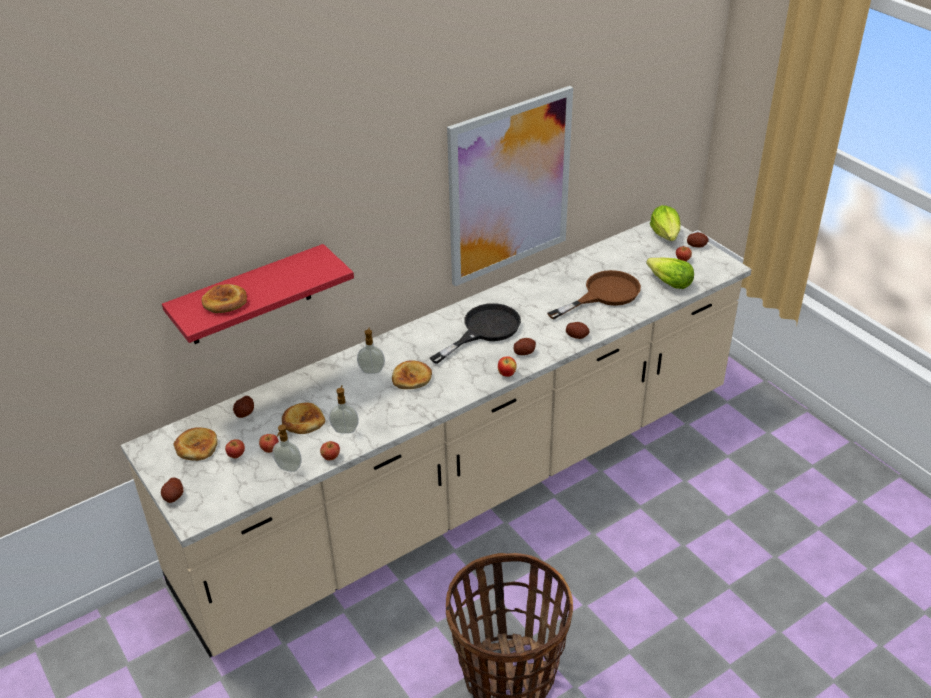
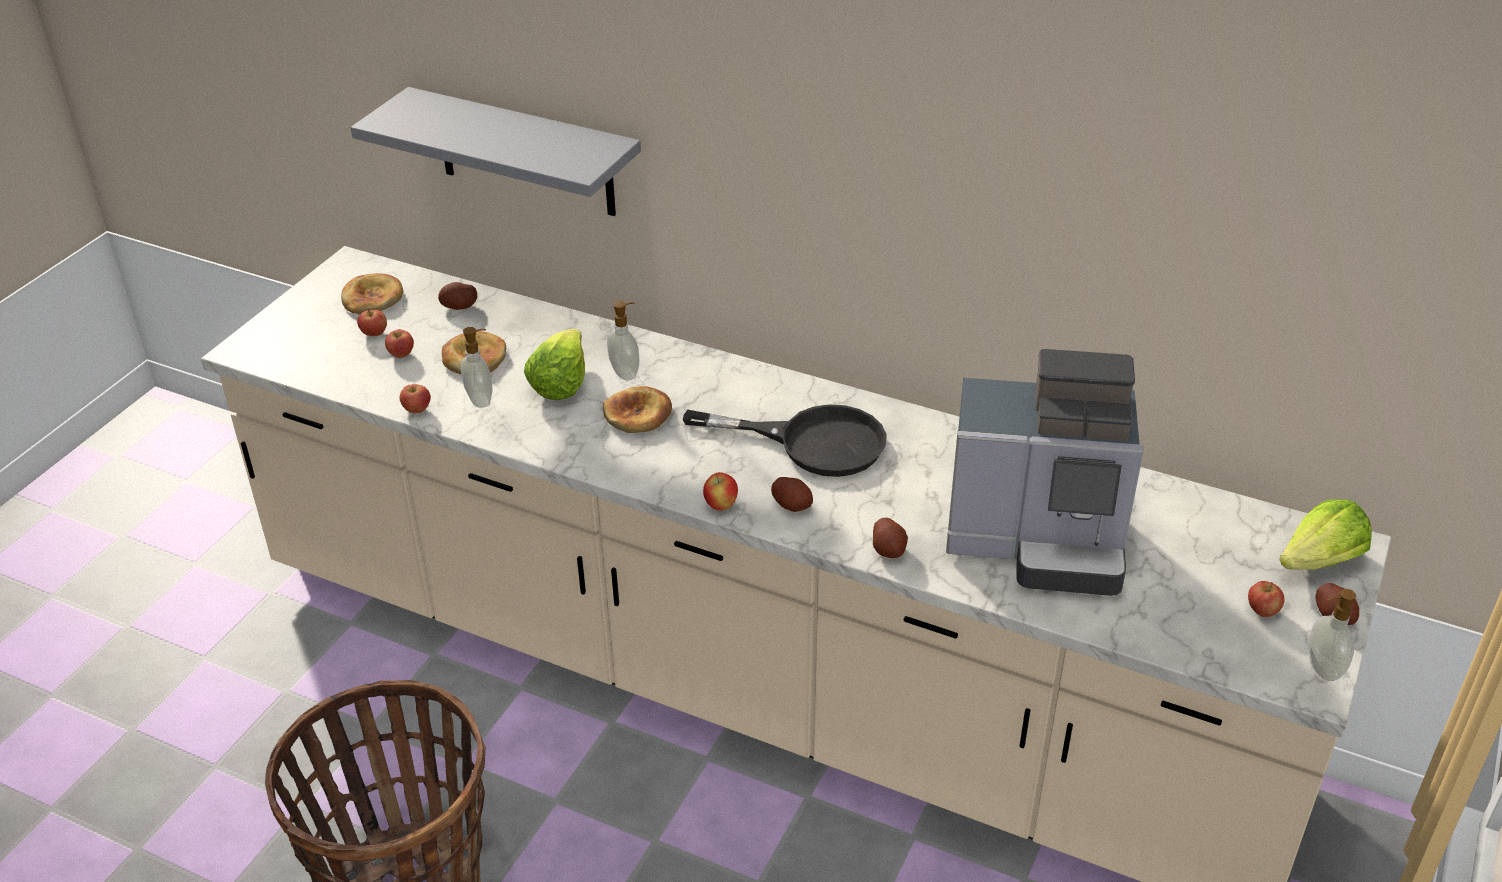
camera: 60 degrees right, 0 degrees up
potato [161,477,183,503] -> none
red shelf [162,244,354,344] -> grey shelf [351,87,641,216]
bread [202,284,247,313] -> none
soap dispenser [272,425,302,472] -> soap dispenser moved to [1309,589,1356,681]
picture [447,86,573,286] -> none
brown frying pan [547,270,641,320] -> coffee machine [946,349,1144,596]
lettuce [646,258,694,289] -> lettuce moved to [524,329,585,400]

